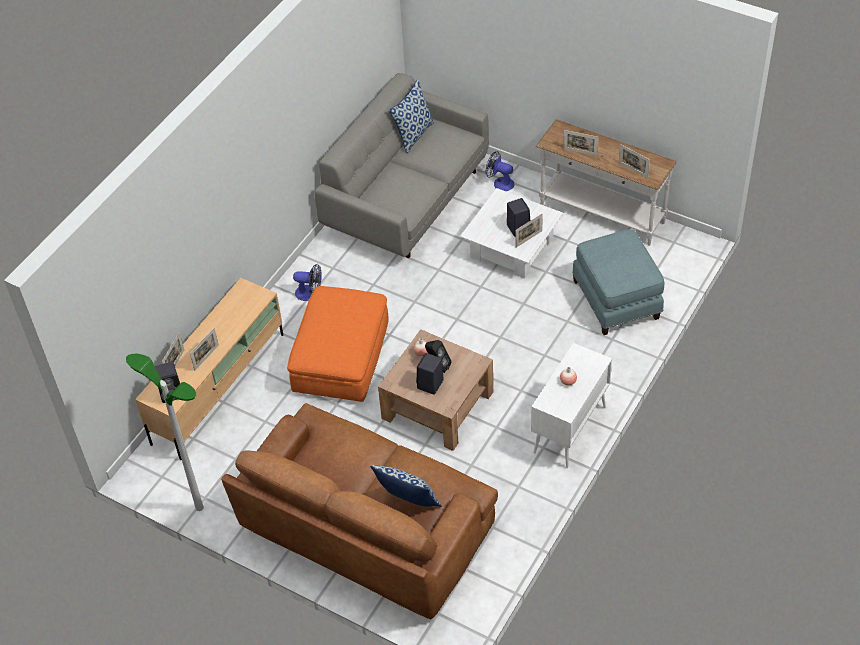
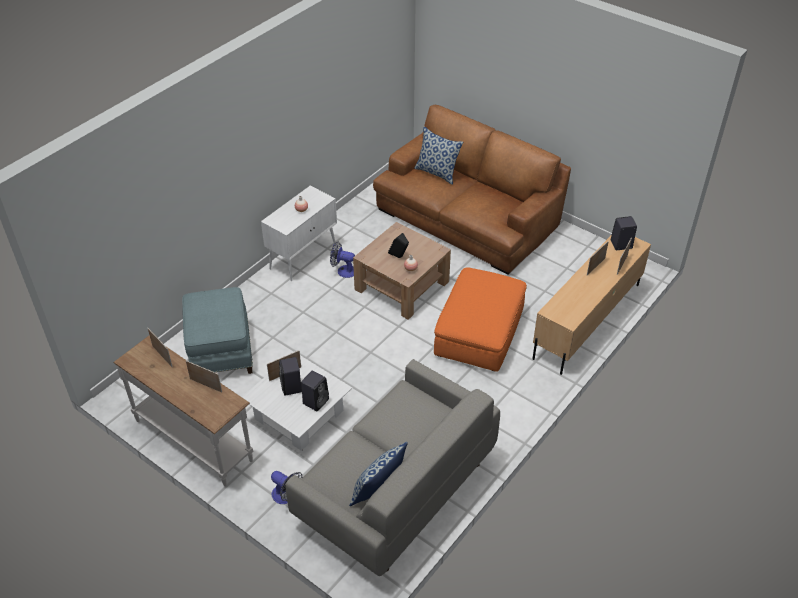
camera: 175 degrees left, 5 degrees down
floor lamp [126,354,204,511] -> none
fan [293,264,322,301] -> fan moved to [330,242,355,278]
black speaker [416,353,444,395] -> black speaker moved to [301,371,329,411]

